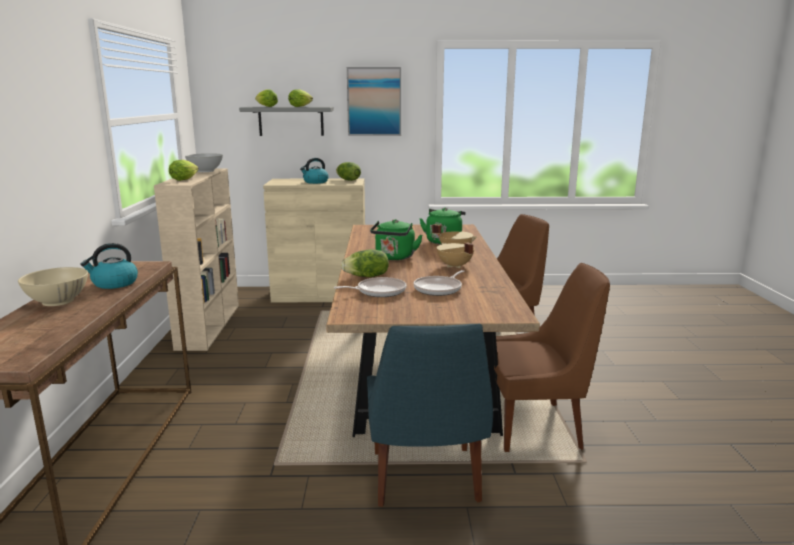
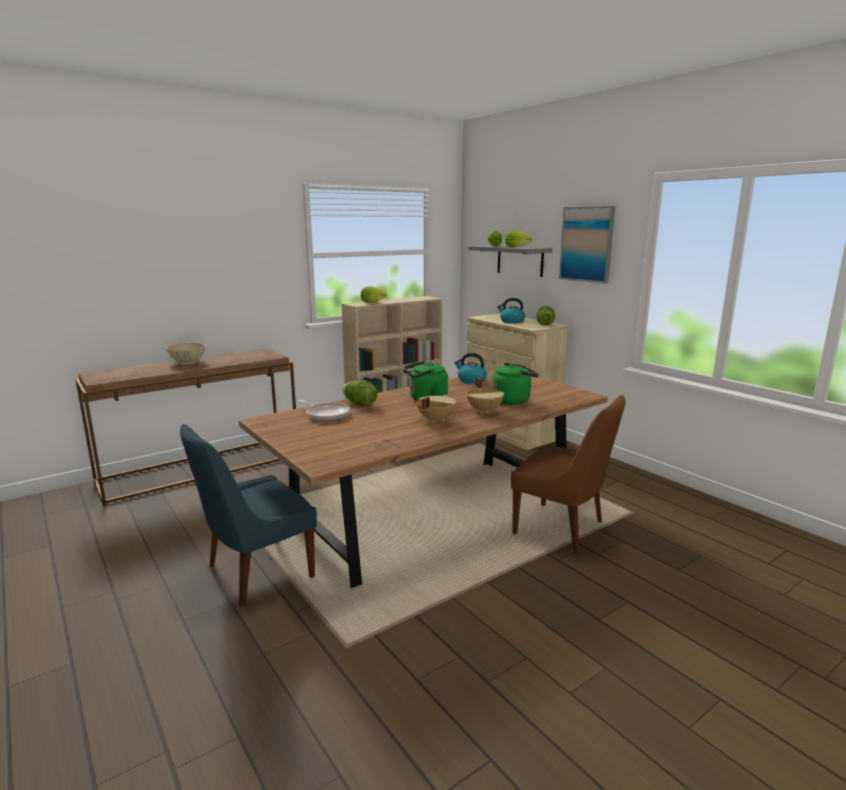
camera: 55 degrees right, 0 degrees up
kettle [80,243,138,289] -> kettle moved to [455,353,487,383]
white bowl [185,153,223,172] -> none
frying pan [413,270,465,296] -> none
brown chair [494,263,610,452] -> none

